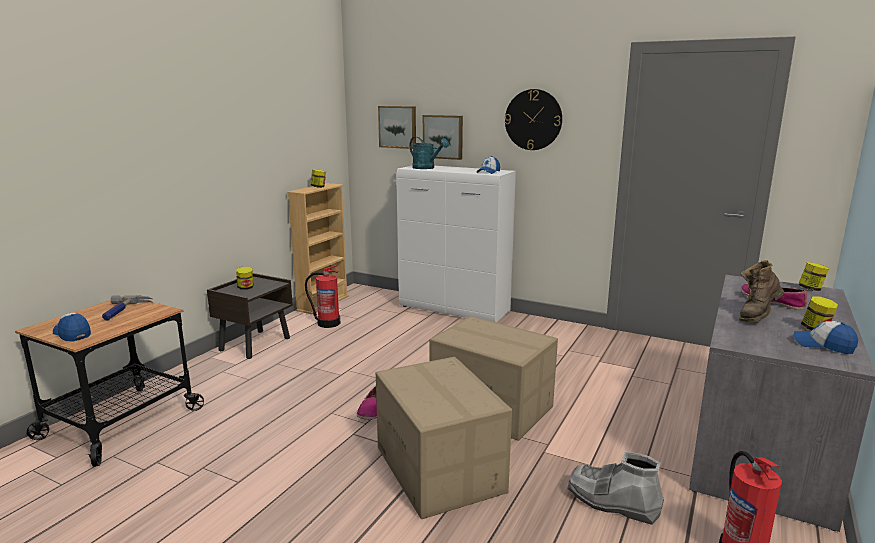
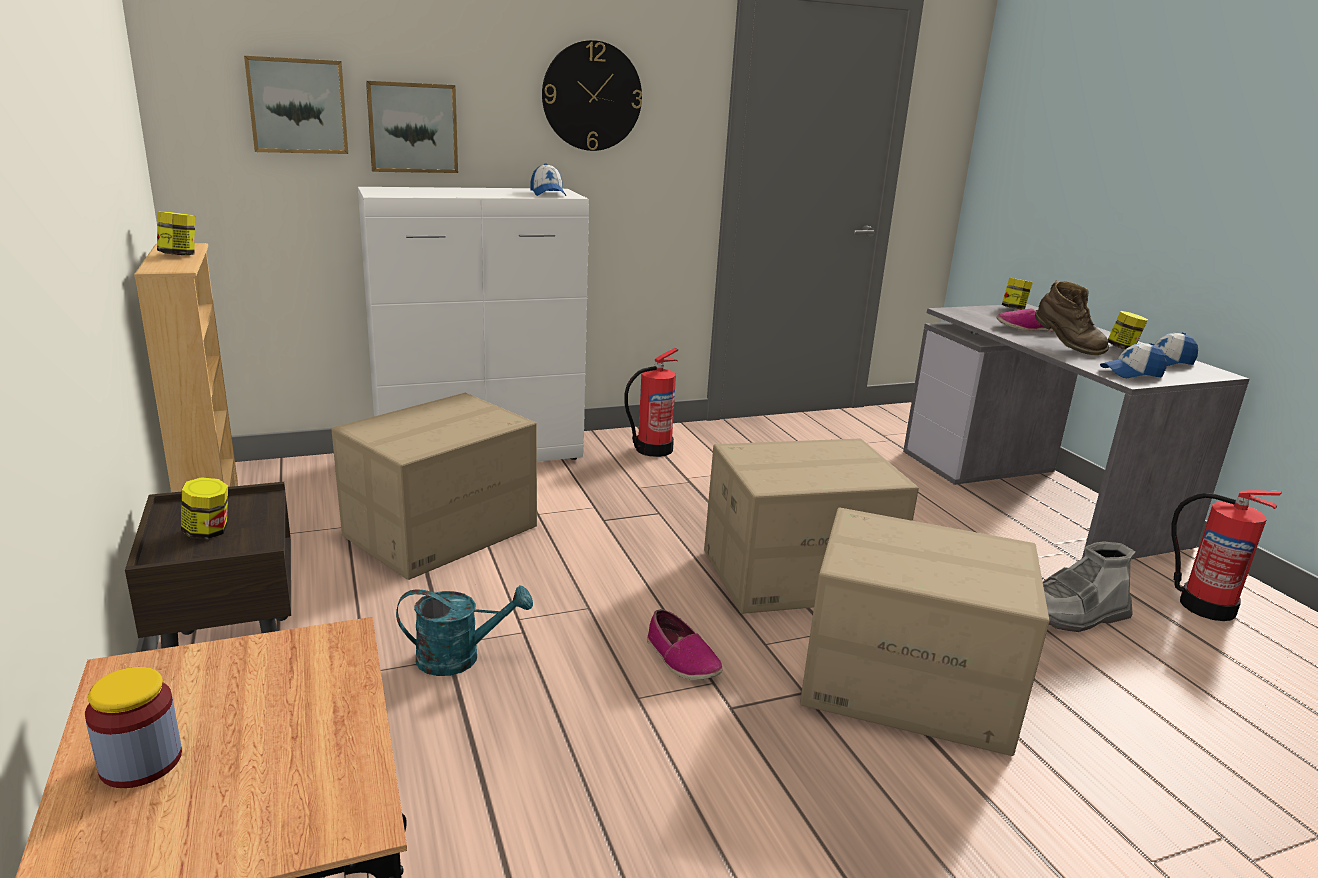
camera: 50 degrees left, 5 degrees up
cap [53,313,91,341] -> cap moved to [1100,343,1167,378]
hammer [102,295,153,320] -> none
fire extinguisher [305,265,340,328] -> fire extinguisher moved to [624,348,678,457]
turquoise watering can [409,137,449,169] -> turquoise watering can moved to [396,585,533,676]
brown boot [739,260,784,322] -> brown boot turned 45 degrees counterclockwise [1035,280,1109,355]
none -> jar [85,667,182,788]
none -> cardboard box [331,393,537,580]

